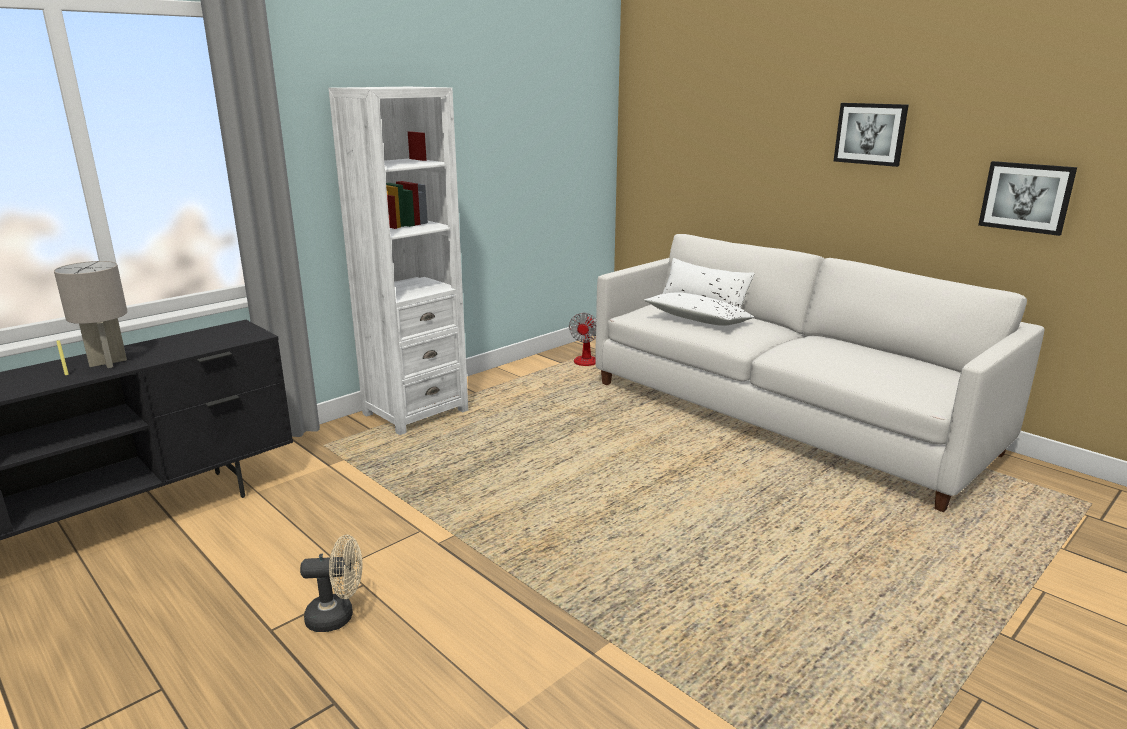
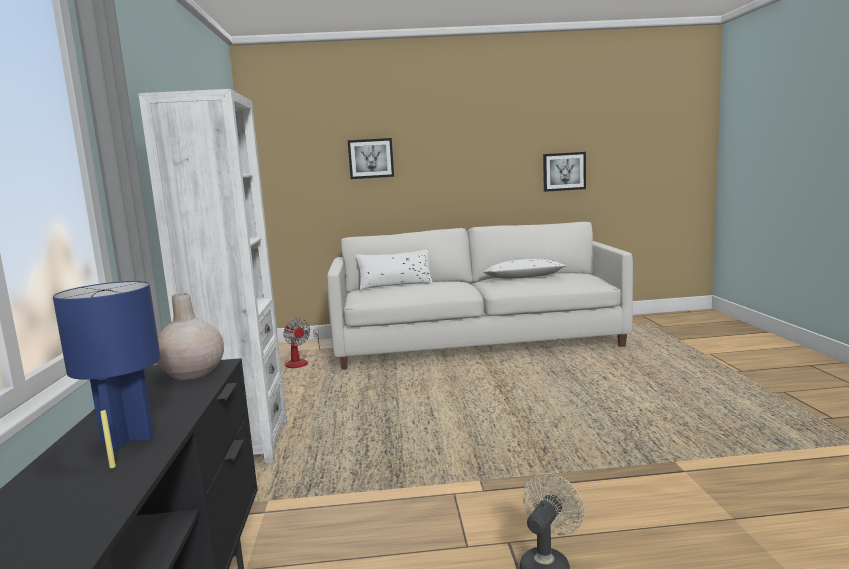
camera: 50 degrees left, 10 degrees down
grey table lamp [54,261,128,368] -> blue table lamp [53,281,161,451]
white pillow [644,292,755,326] -> white pillow moved to [483,259,566,279]
picture [834,103,909,167] -> picture moved to [348,138,394,179]
none -> beige vase [156,293,224,380]

